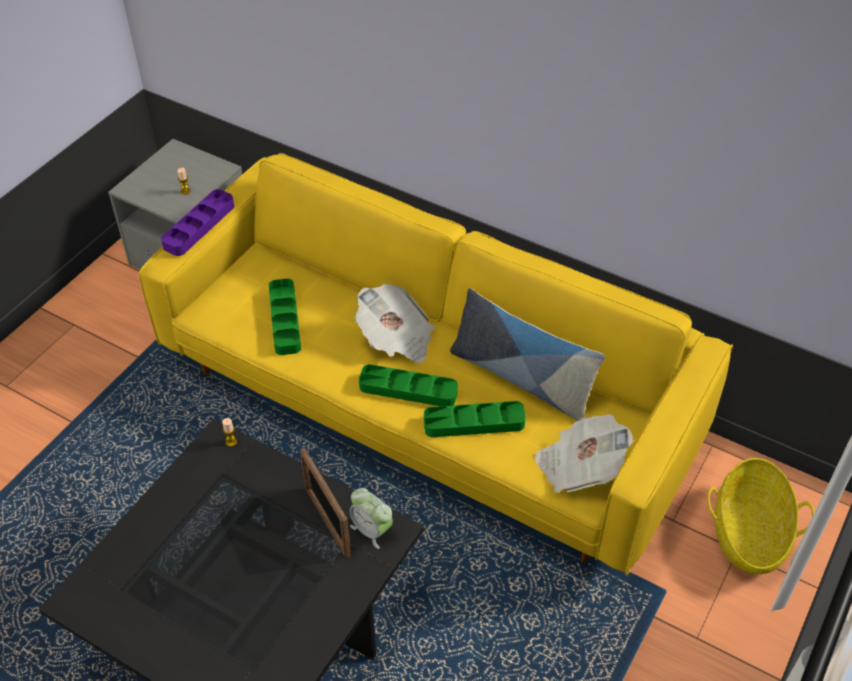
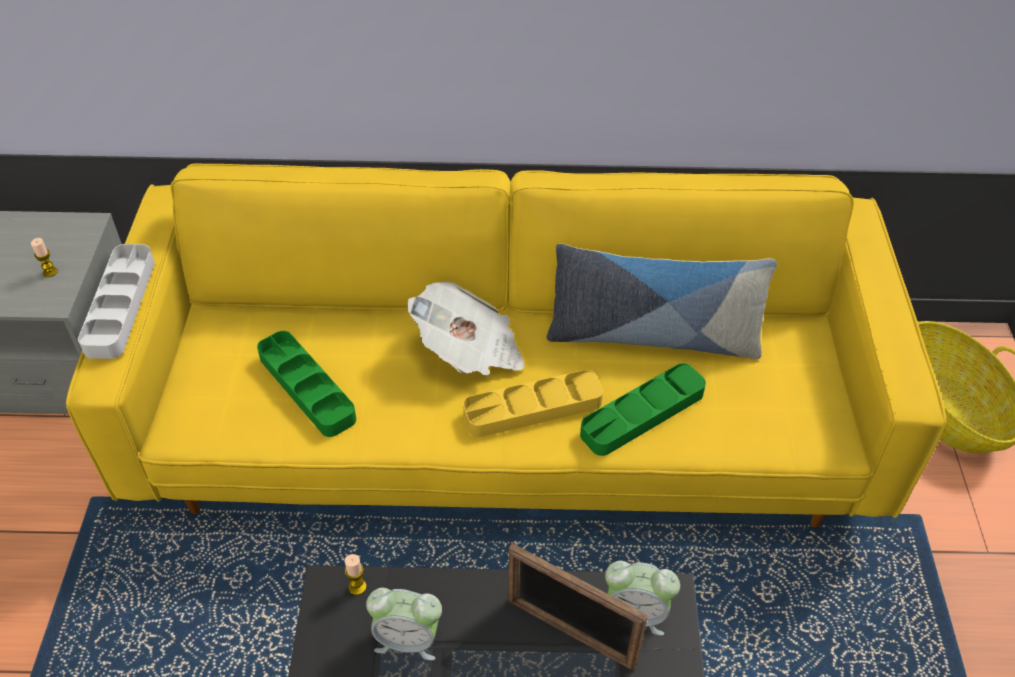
camera: 30 degrees left, 0 degrees up
purple tray [161,189,234,256] -> grey tray [78,244,155,359]
green tray [359,364,458,406] -> yellow tray [463,370,603,437]
newspaper [534,414,633,493] -> none
none -> alarm clock [366,588,442,660]

